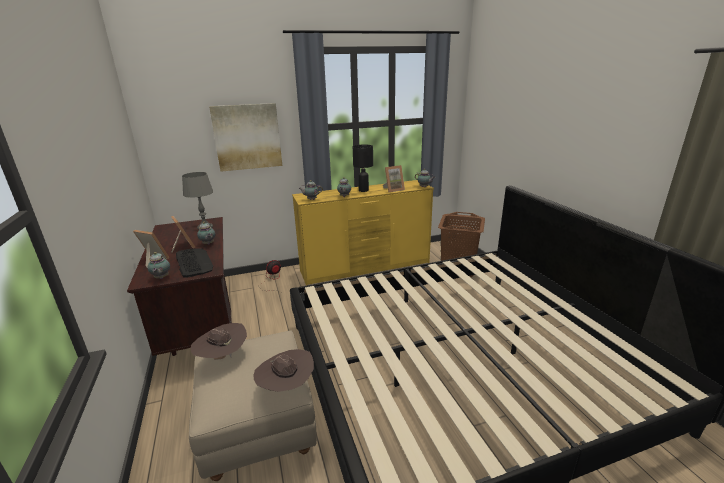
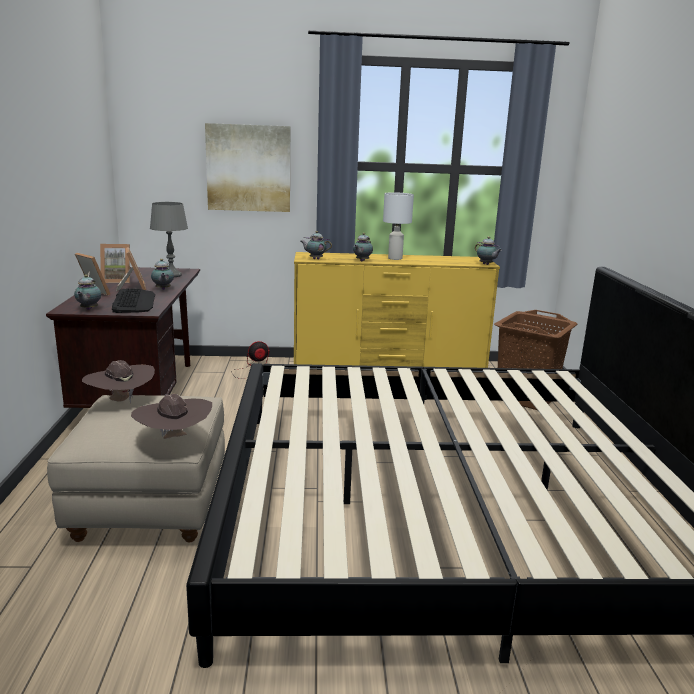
camera: 15 degrees right, 5 degrees down
black table lamp [353,145,373,192] -> white table lamp [383,192,414,260]
picture frame [383,165,405,193] -> picture frame moved to [100,244,130,283]

